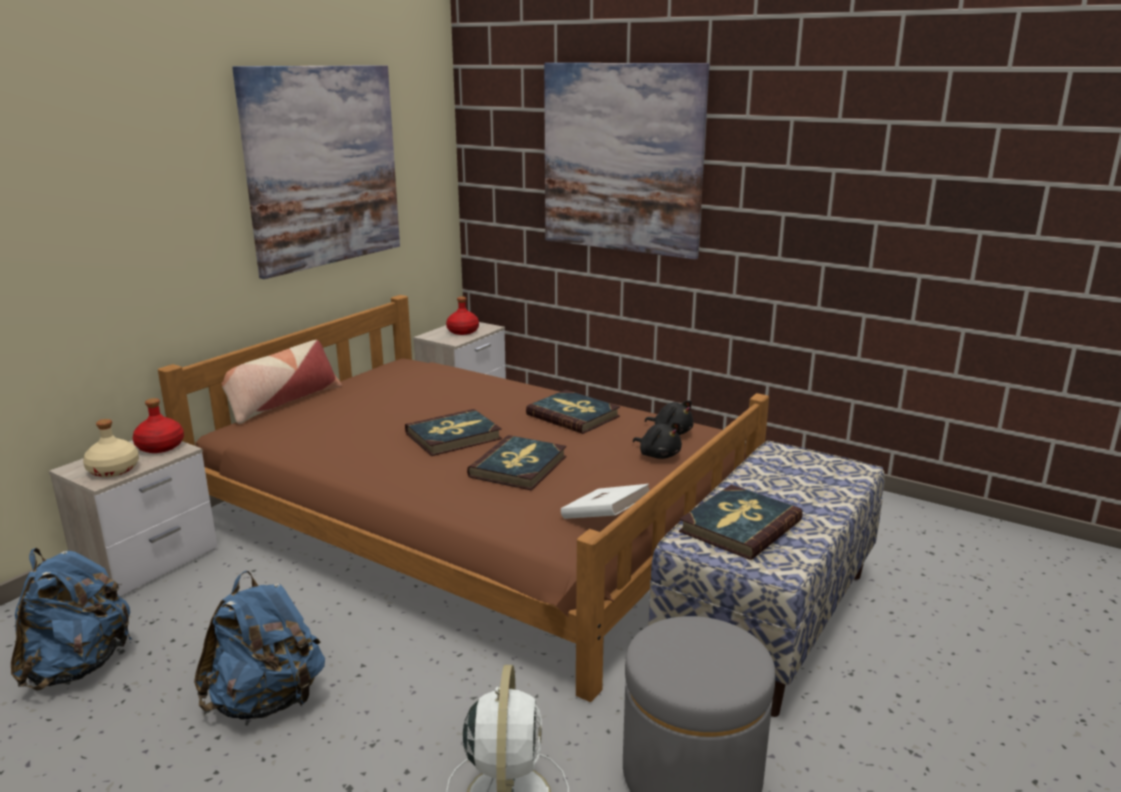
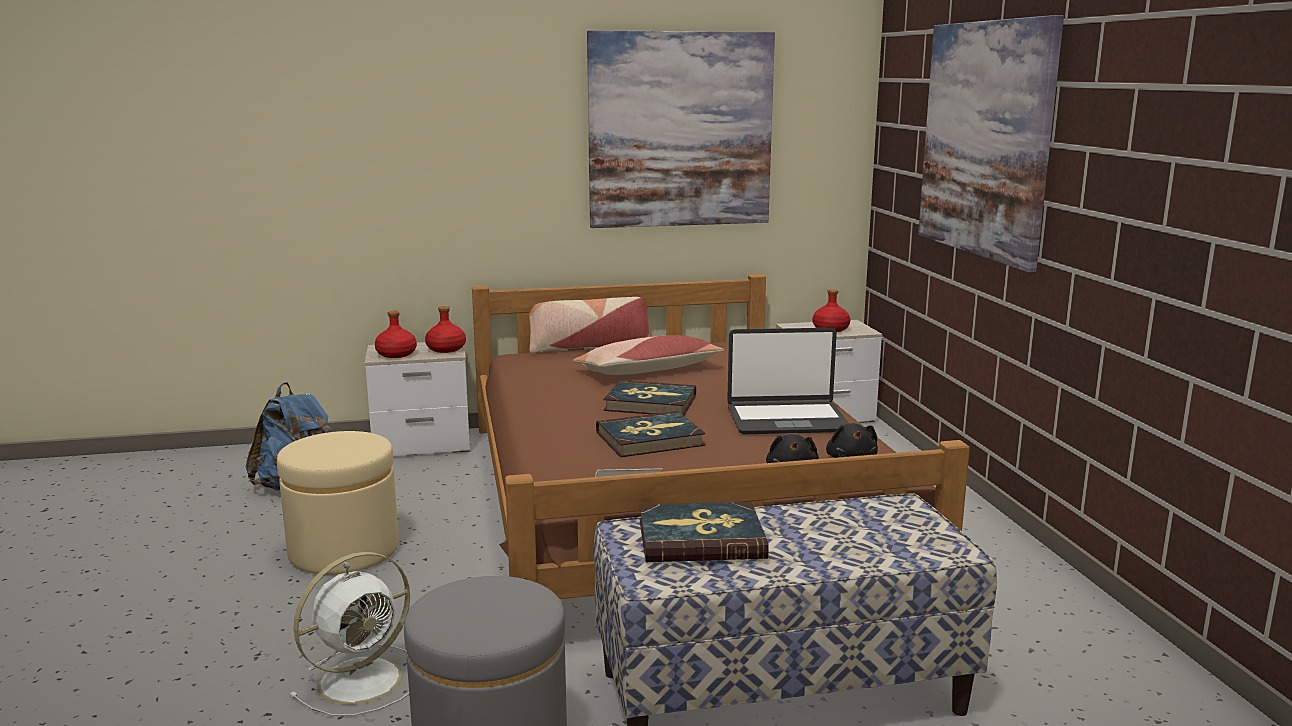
camera: 45 degrees right, 5 degrees down
beige bottle [83,419,139,477] -> red bottle [375,311,417,358]
blue backpack [194,571,325,720] -> beige ottoman [277,431,399,575]
book [526,390,620,434] -> laptop [727,328,849,434]
none -> pillow [573,335,724,375]

